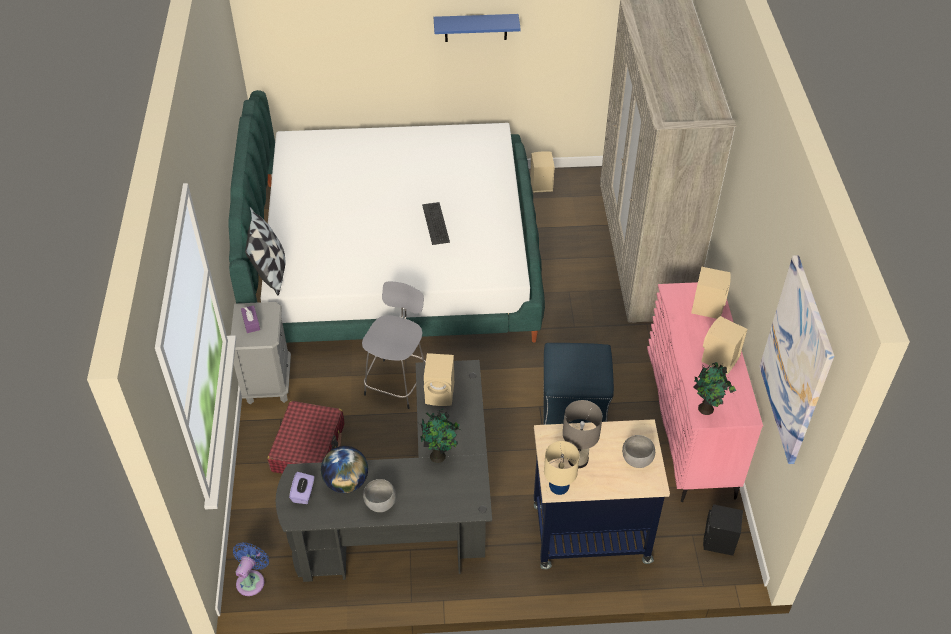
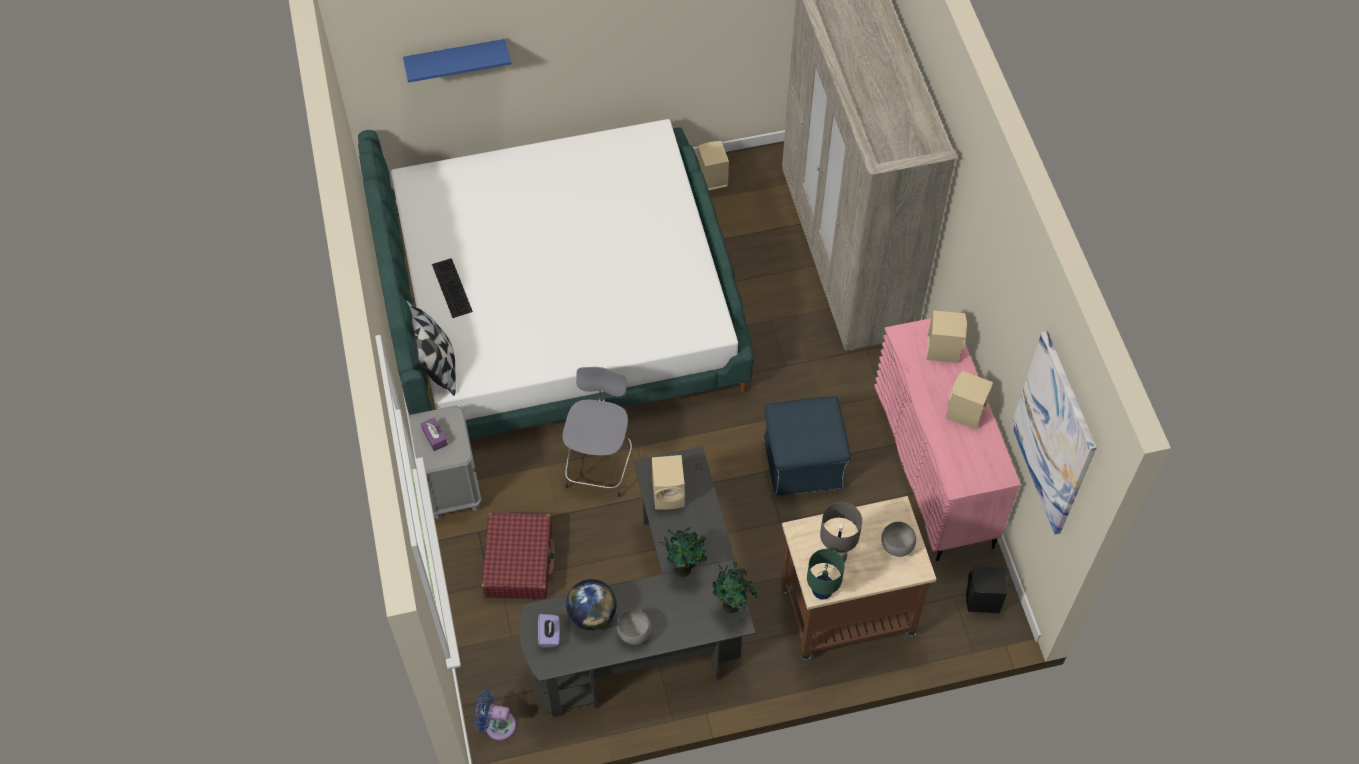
camera: 10 degrees left, 10 degrees up
blue fan [233,542,269,596] -> blue fan turned 90 degrees counterclockwise [474,690,516,740]
keyboard [422,202,450,245] -> keyboard moved to [432,258,473,318]
blue shelf [434,14,521,42] -> blue shelf moved to [403,39,511,83]
blue cart [534,419,670,569] -> brown cart [781,496,936,661]
beige table lamp [544,441,580,495] -> green table lamp [807,549,845,600]
potted plant [693,362,736,415] -> potted plant moved to [712,561,758,613]

